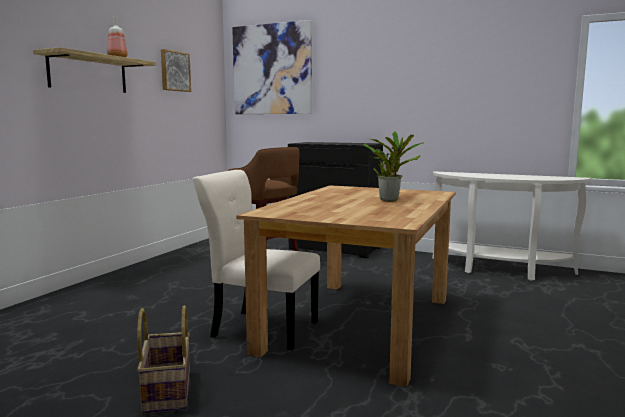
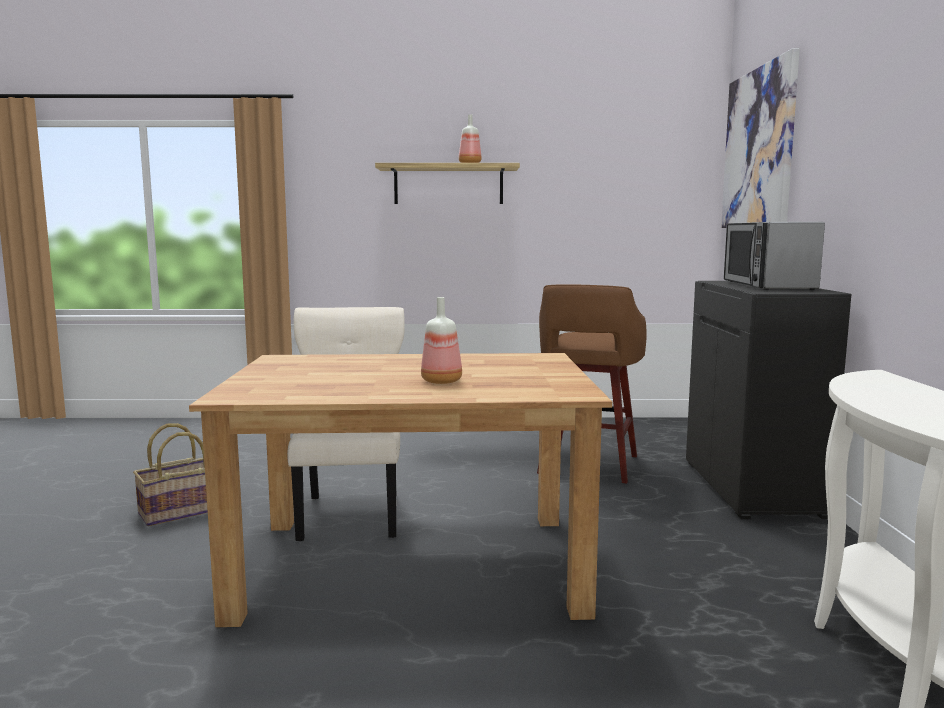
camera: 65 degrees right, 0 degrees up
picture [161,49,191,92] -> none
potted plant [363,132,424,201] -> bottle [421,297,462,384]
none -> microwave [724,222,825,290]

